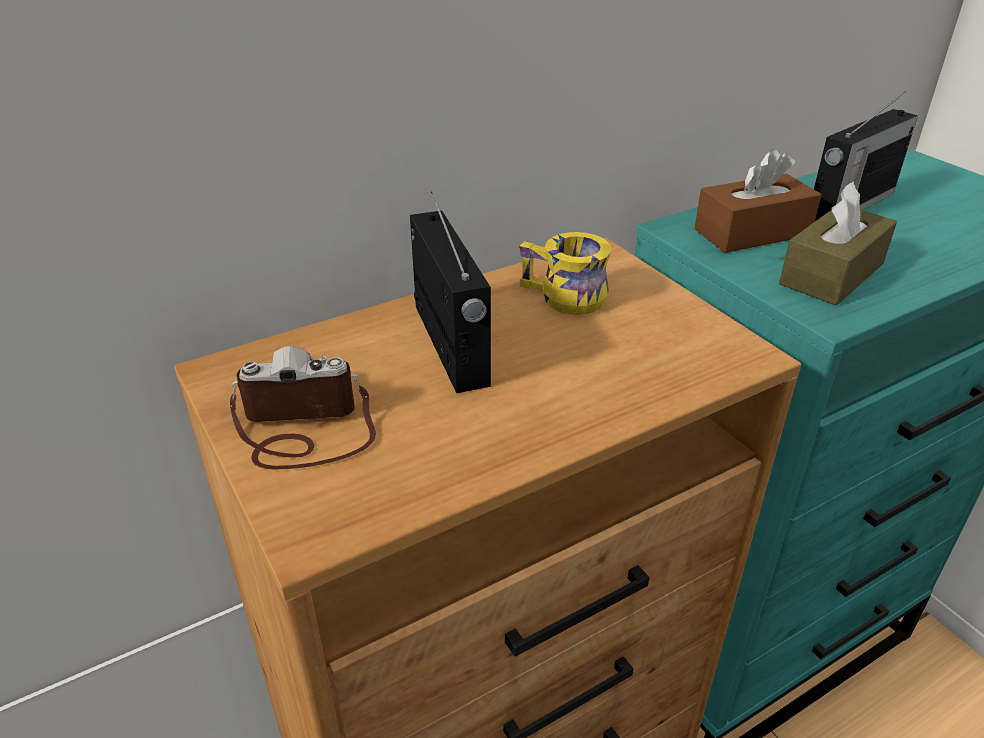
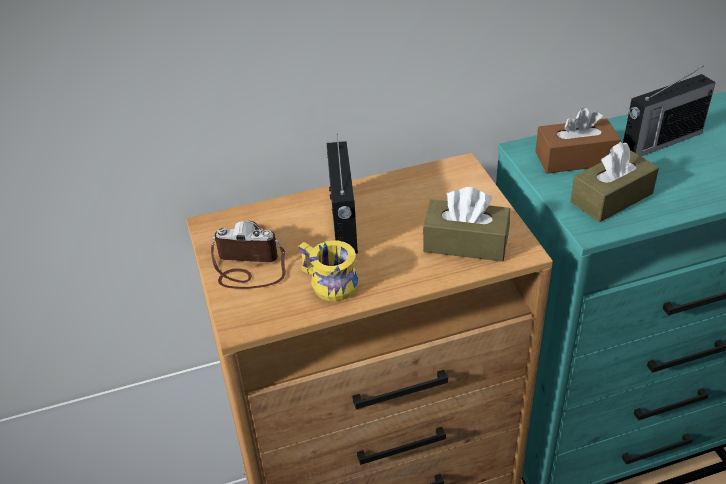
camera: 15 degrees right, 5 degrees up
yellow mug [519,232,612,315] -> yellow mug moved to [298,240,358,301]
none -> brown tissue box [423,187,510,262]

